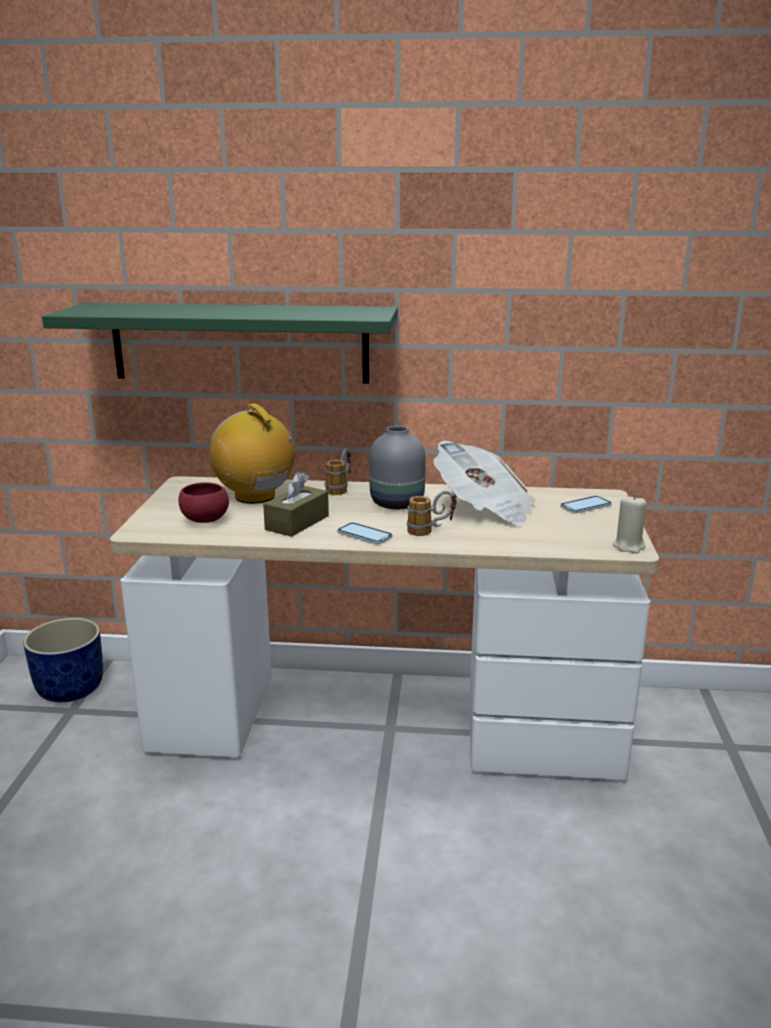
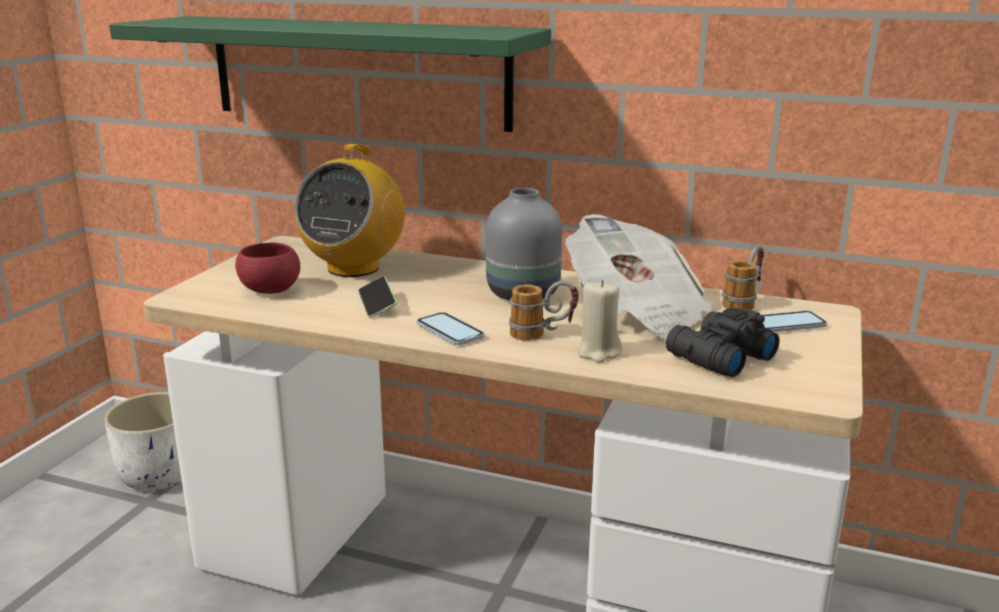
camera: 15 degrees right, 0 degrees up
blue planter [23,618,103,702] -> white planter [104,392,182,491]
radio [210,403,297,504] -> radio turned 135 degrees counterclockwise [295,144,405,277]
brown tissue box [263,472,329,537] -> phone [358,276,397,318]
mug [325,449,351,495] -> mug moved to [722,245,764,310]
beige candle [613,495,647,554] -> beige candle moved to [577,280,622,363]
none -> black binoculars [666,308,779,377]

